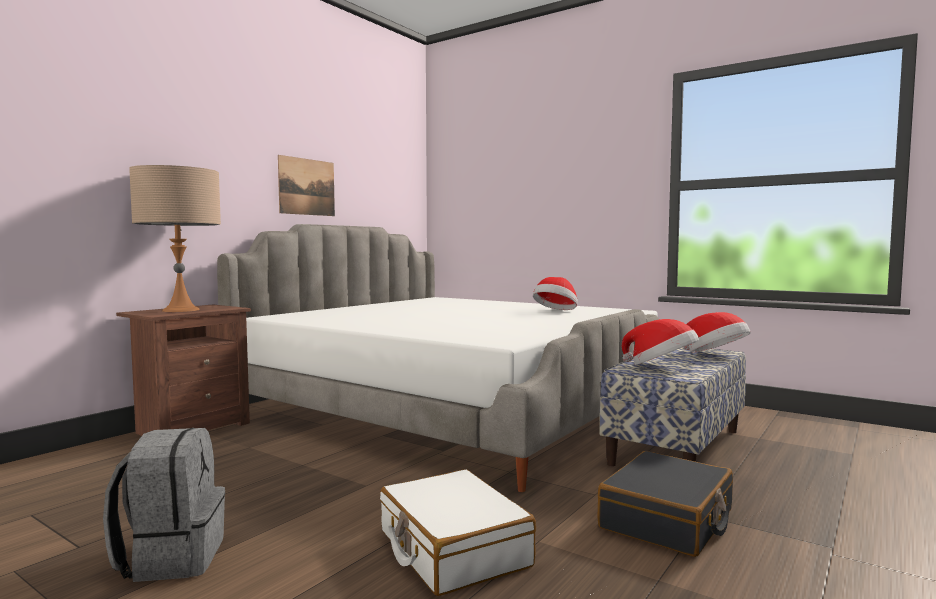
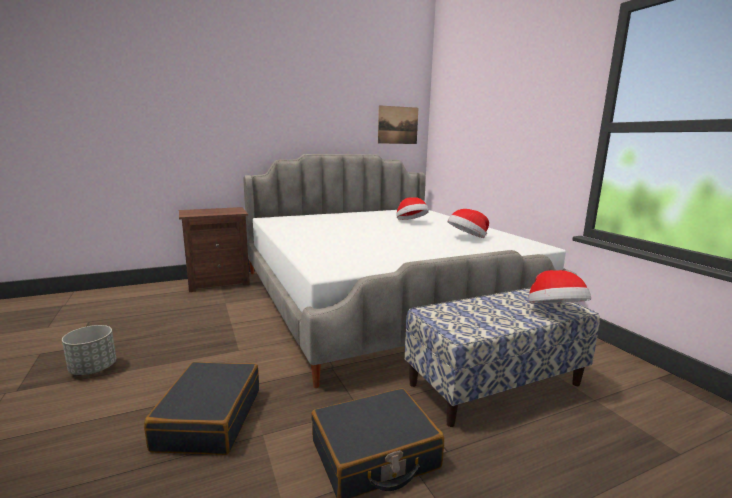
camera: 30 degrees right, 10 degrees up
grey backpack [103,428,225,582] -> grey planter [62,325,116,375]
beige table lamp [129,165,221,312] -> none
picture [278,155,335,216] -> picture moved to [378,105,418,144]
white suitcase [380,469,536,596] -> black suitcase [144,362,259,455]
hat [622,319,699,365] -> hat moved to [396,197,429,220]

